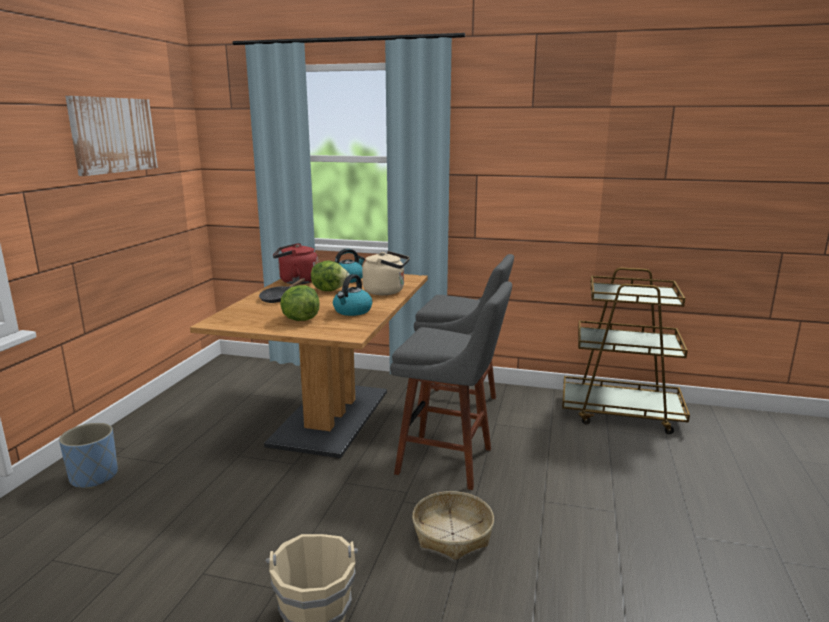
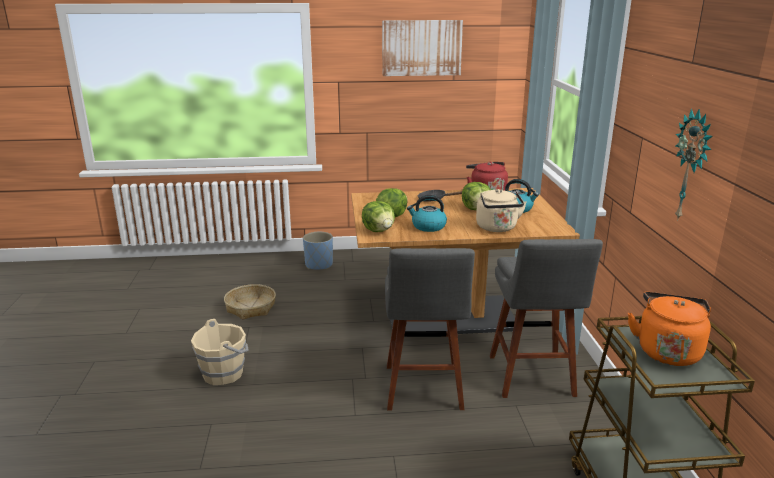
camera: 70 degrees right, 5 degrees up
basket [412,491,494,560] -> basket moved to [224,284,276,320]
none -> lettuce [362,201,395,232]
none -> orange kettle [628,292,711,366]
none -> wall clock [675,109,713,221]

